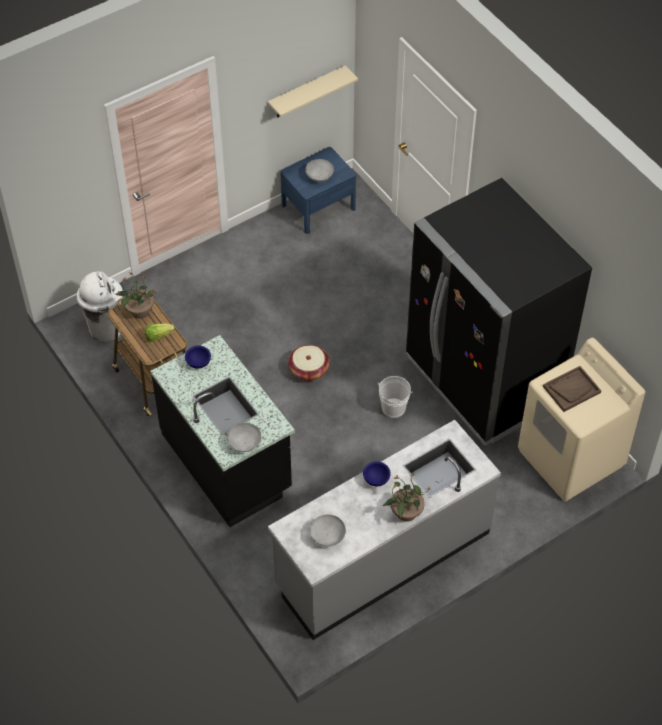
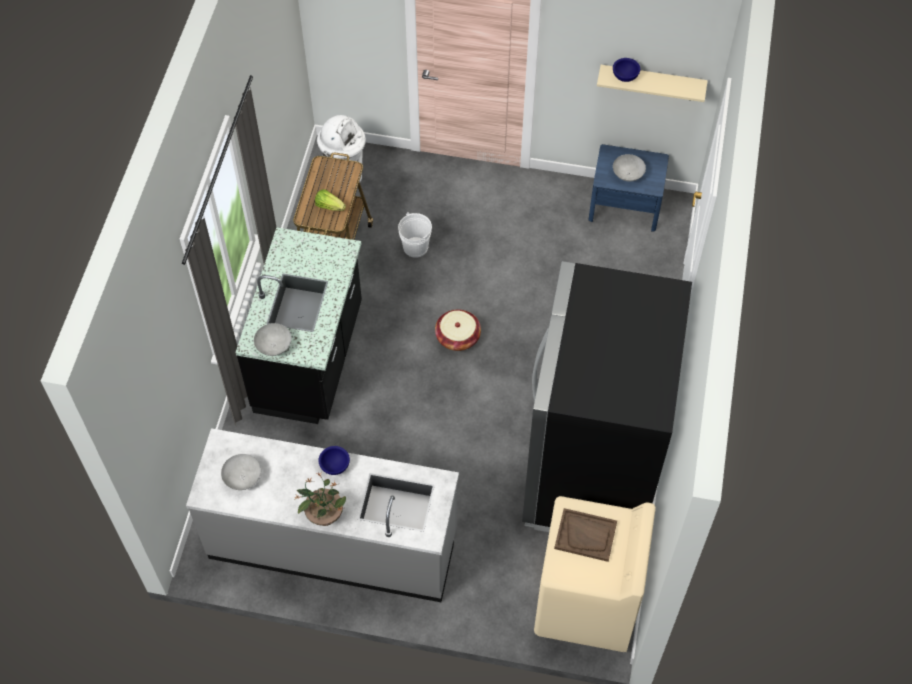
camera: 45 degrees right, 5 degrees up
potted plant [115,271,156,319] -> none
blue bowl [185,346,211,369] -> blue bowl moved to [613,58,640,82]
white bucket [378,376,413,418] -> white bucket moved to [398,212,432,258]

